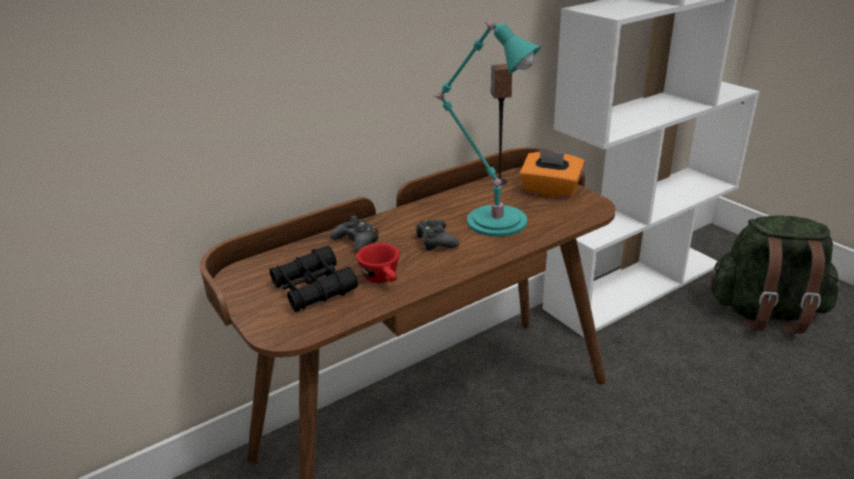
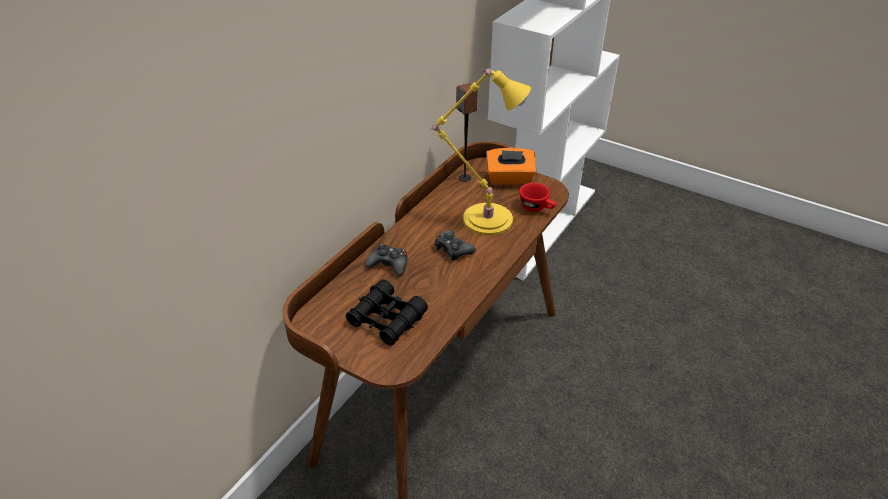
camera: 25 degrees left, 10 degrees up
red cup [356,243,399,283] -> red cup moved to [519,183,557,212]
turquoise table lamp [433,21,541,237] -> yellow table lamp [430,68,531,235]
green backpack [709,215,839,334] -> none

